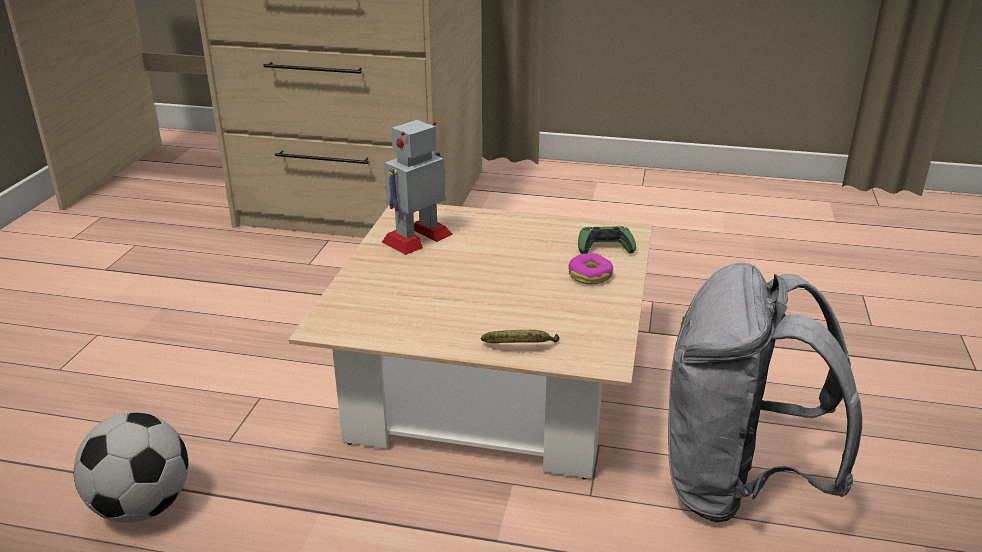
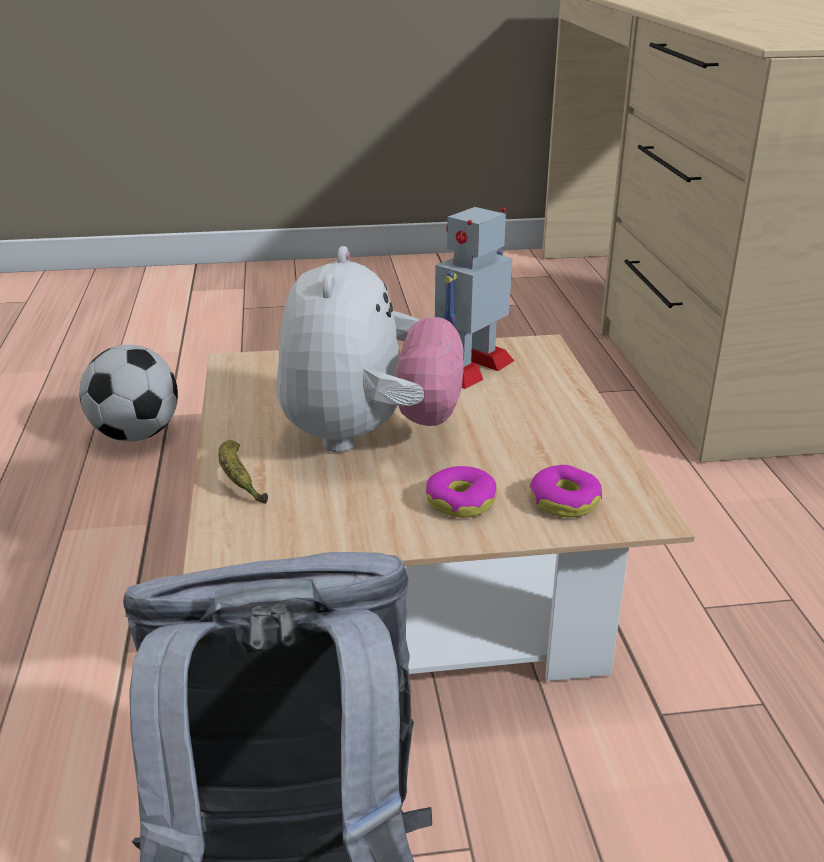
camera: 70 degrees right, 0 degrees up
toy robot [381,120,453,255] -> toy robot turned 75 degrees counterclockwise [435,207,514,389]
green game controller [578,226,636,254] -> donut [530,465,602,517]
none -> plush toy [276,246,464,452]

